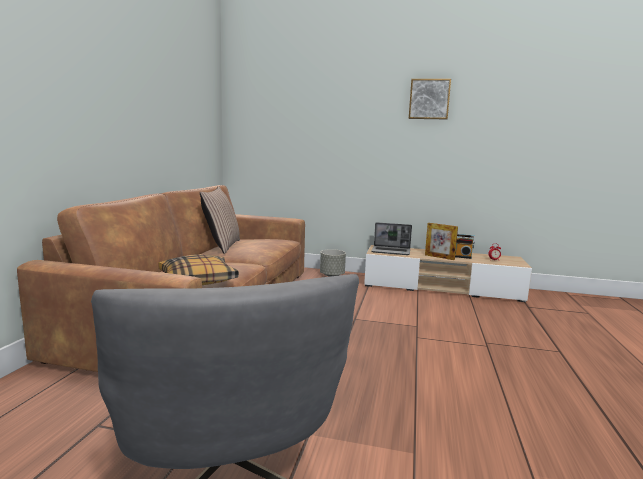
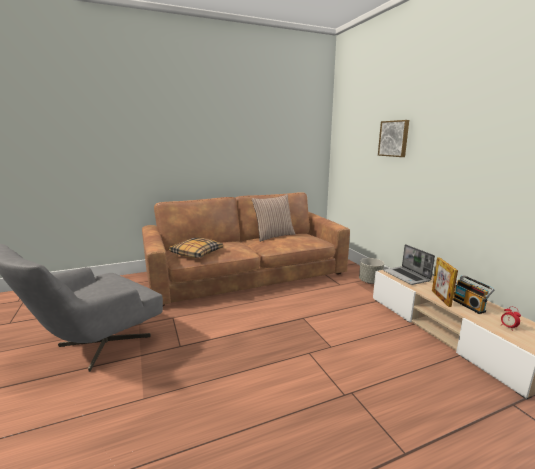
camera: 55 degrees right, 5 degrees up
picture [409,79,451,119] -> picture moved to [378,120,409,157]

